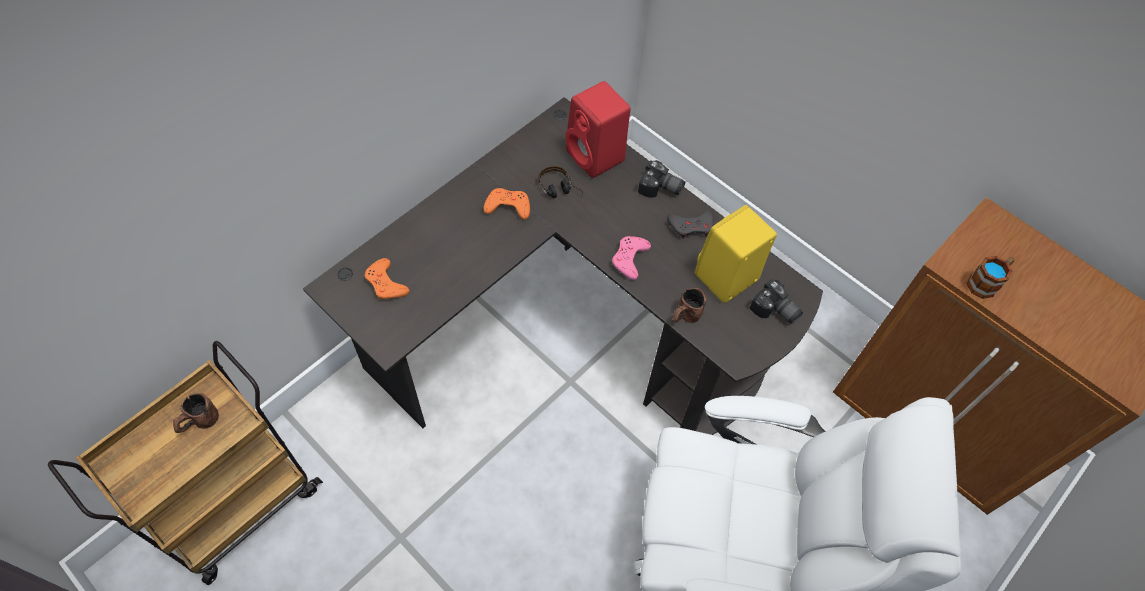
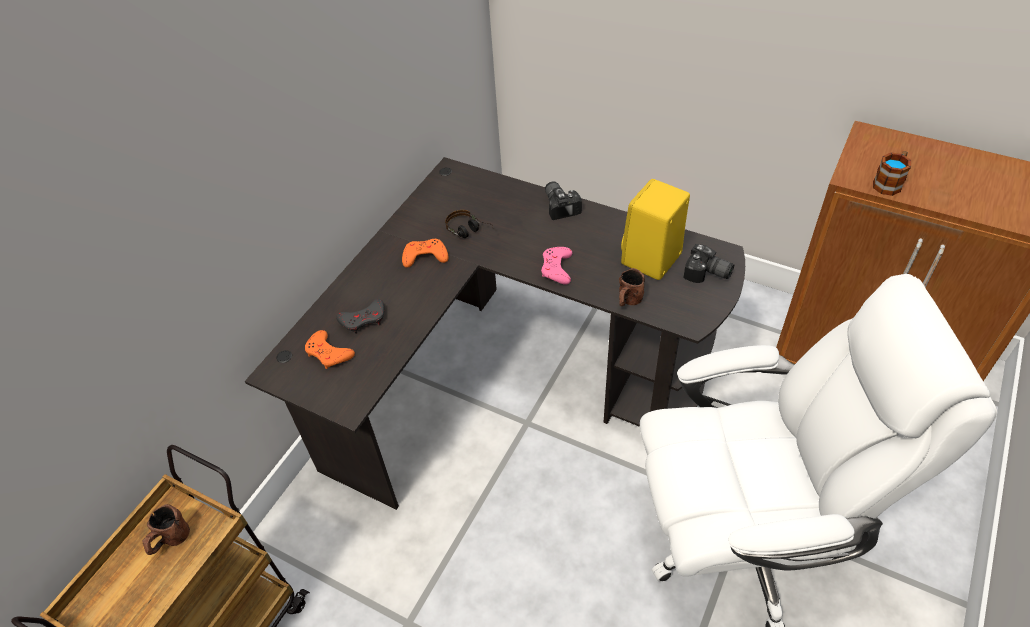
camera: 10 degrees left, 10 degrees down
red speaker [565,81,631,178] -> none
camera [638,160,685,198] -> camera turned 120 degrees counterclockwise [545,181,582,220]
grey game controller [667,210,714,239] -> grey game controller moved to [336,299,385,334]

